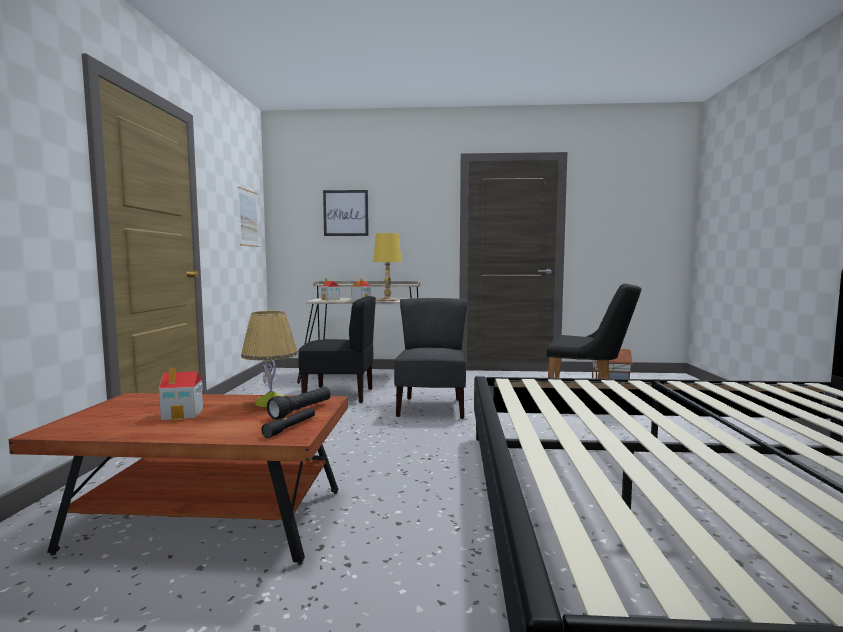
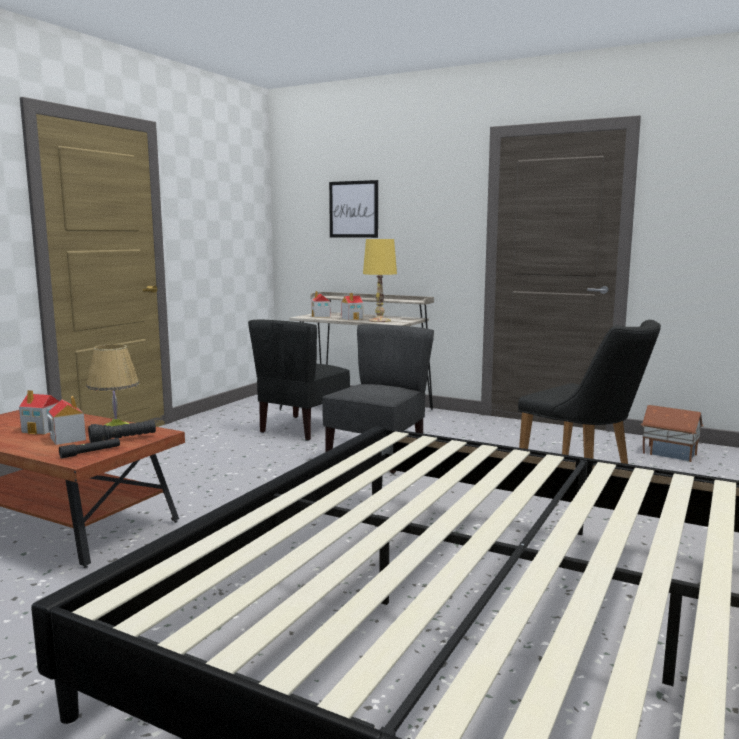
camera: 25 degrees right, 5 degrees up
picture [238,187,259,247] -> none
black chair [298,296,376,403] -> black chair turned 90 degrees clockwise [248,320,350,441]
none -> toy house [47,396,86,445]

